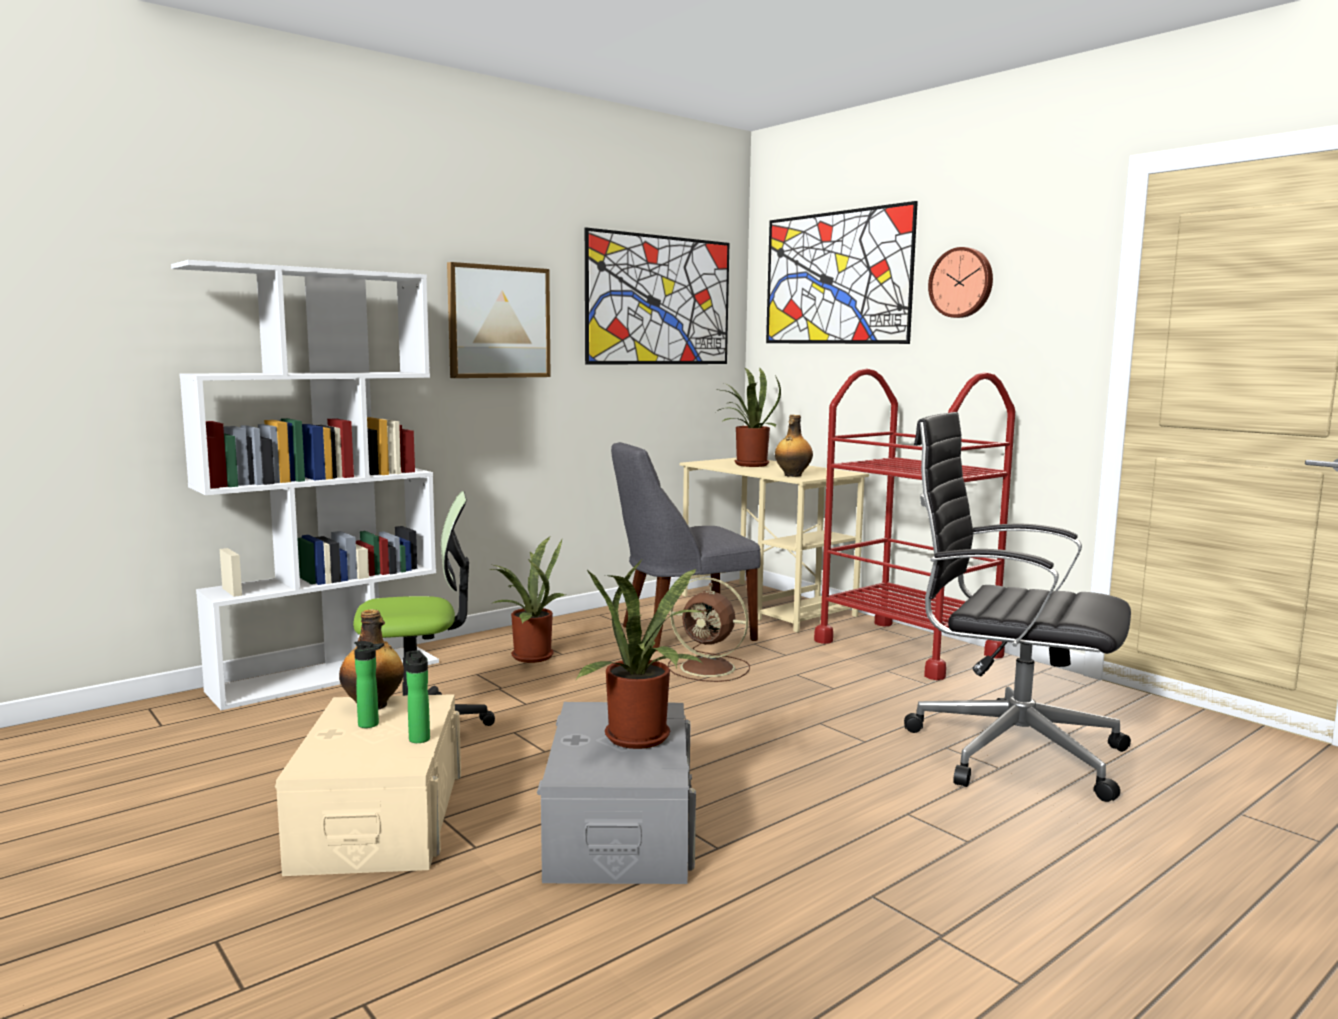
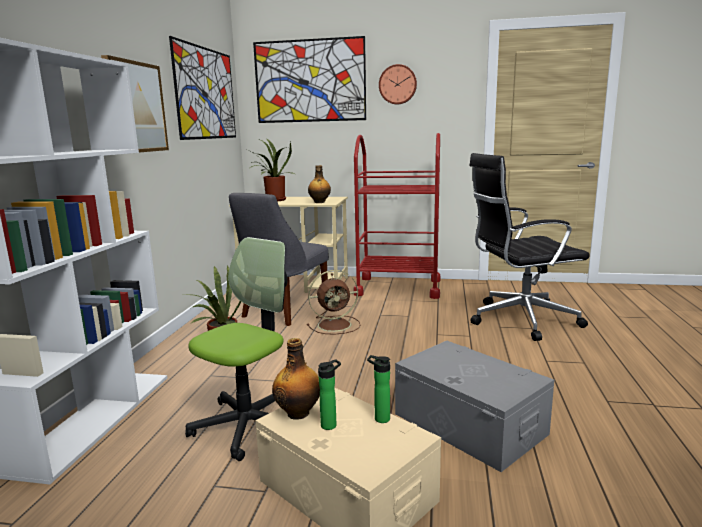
camera: 40 degrees left, 5 degrees up
potted plant [576,557,704,749] -> none

